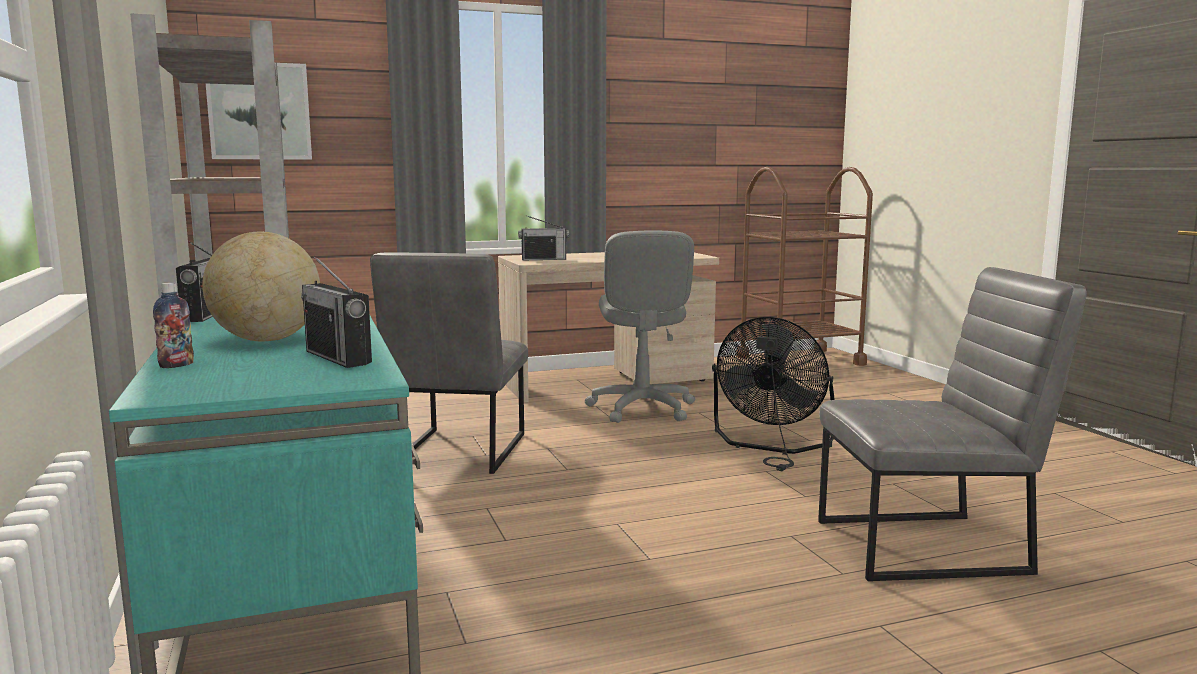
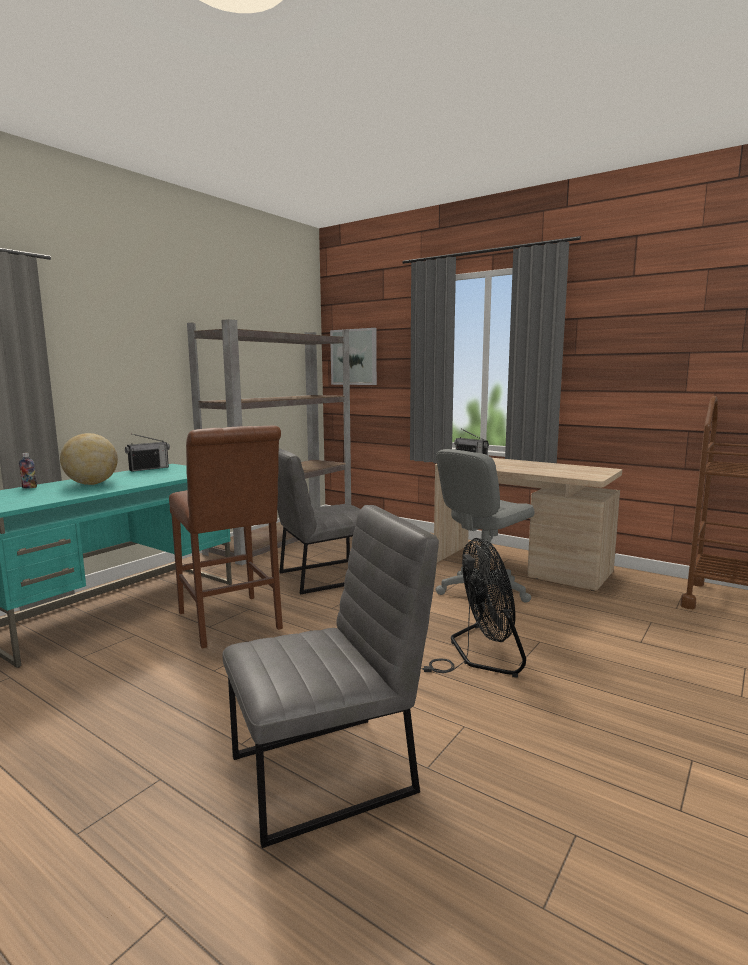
camera: 55 degrees right, 0 degrees up
radio [301,256,372,368] -> none
grey chair [818,267,1087,581] -> grey chair turned 75 degrees counterclockwise [223,505,439,848]
none -> brown stool [169,426,283,648]

